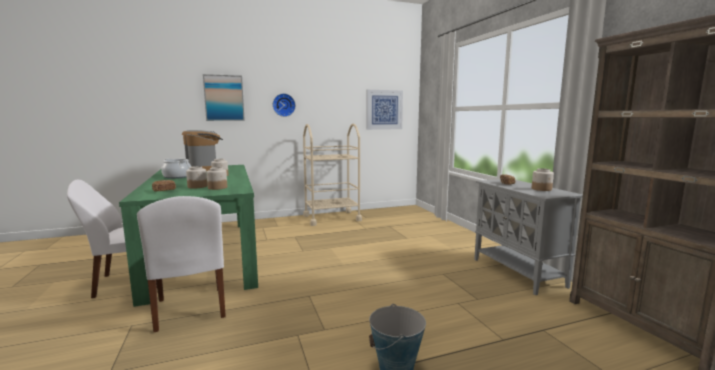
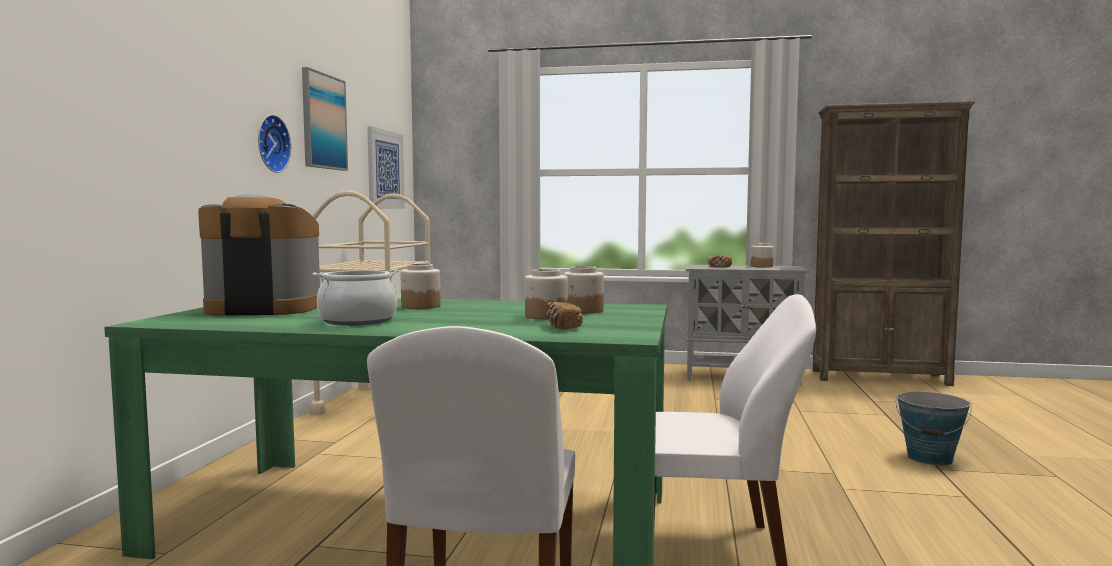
camera: 60 degrees left, 5 degrees down
picture [203,74,245,121] -> picture moved to [302,67,348,171]

